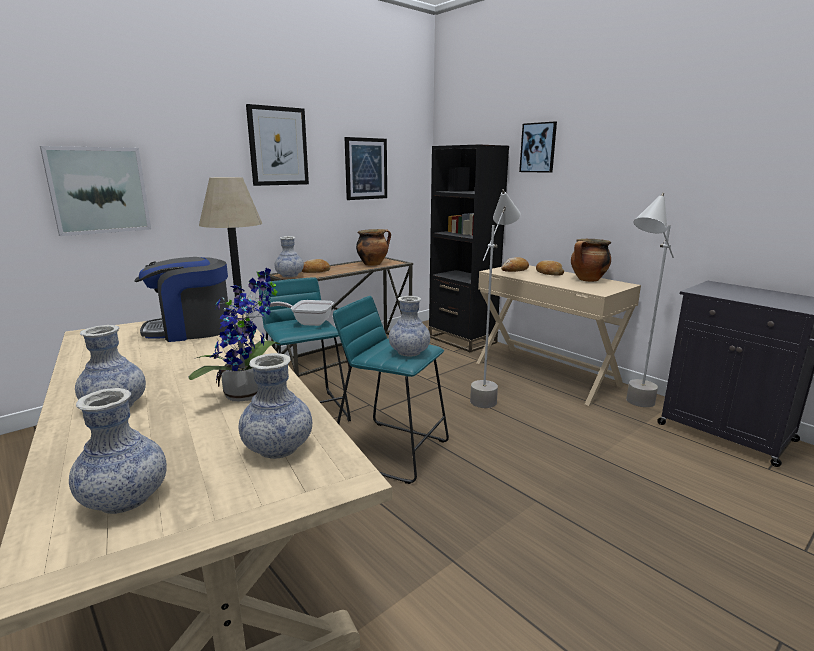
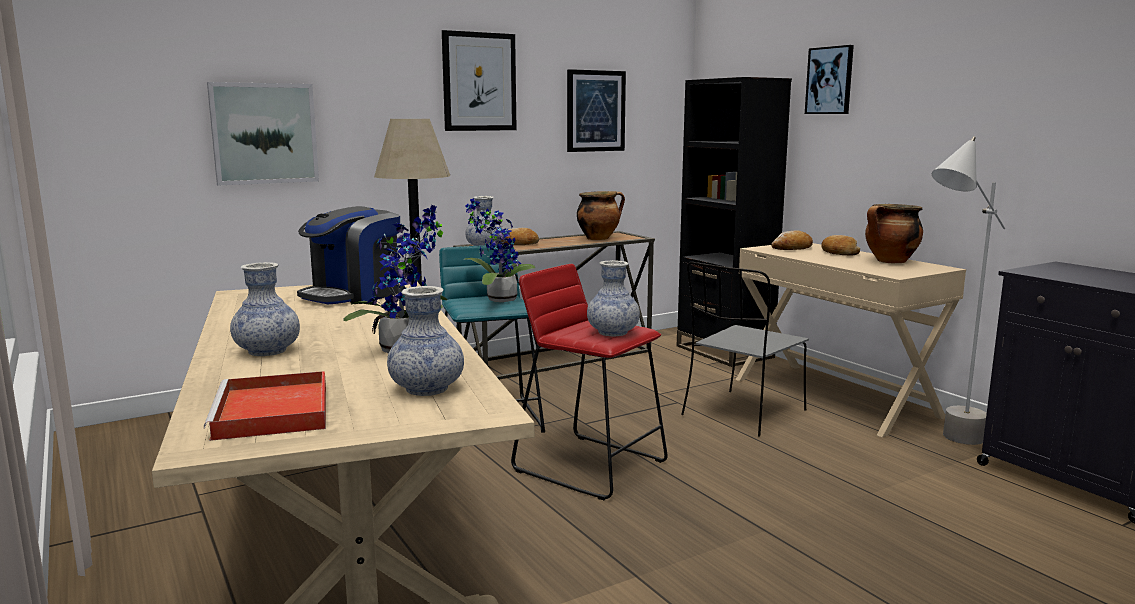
camera: 10 degrees right, 5 degrees down
vase [69,388,167,514] -> red tray [204,371,326,441]
coffee machine [134,257,229,342] -> coffee machine turned 45 degrees counterclockwise [297,206,400,304]
frying pan [270,300,334,326] -> potted plant [465,198,535,302]
turquoise stool [333,296,449,484] -> red stool [511,264,668,500]
grey floor lamp [470,189,521,408] -> grey chair [681,262,809,436]

